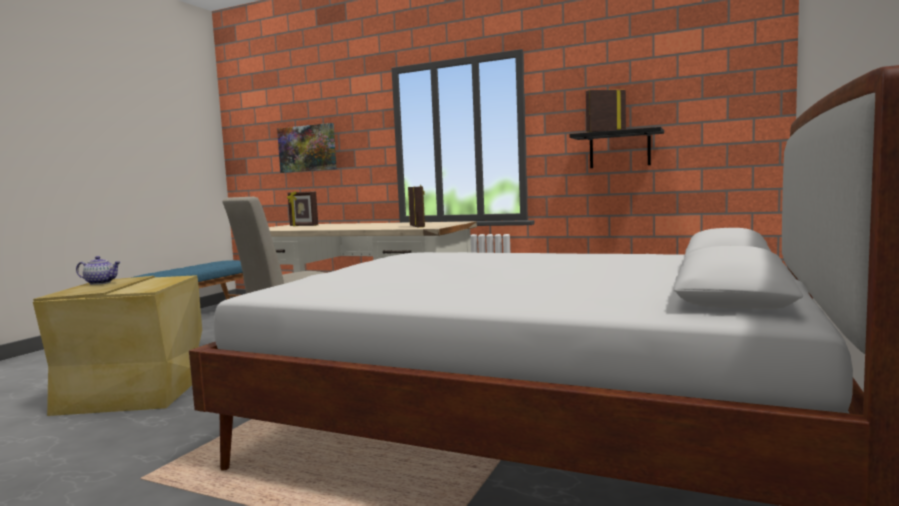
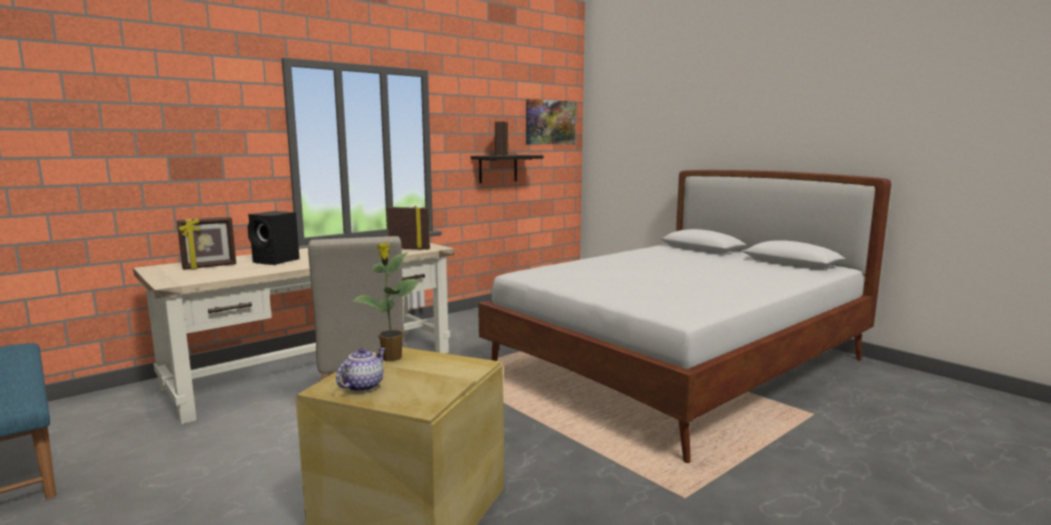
camera: 65 degrees left, 5 degrees up
picture [277,123,337,173] -> picture moved to [526,99,576,144]
none -> black speaker [247,211,300,265]
none -> potted plant [352,243,421,361]

